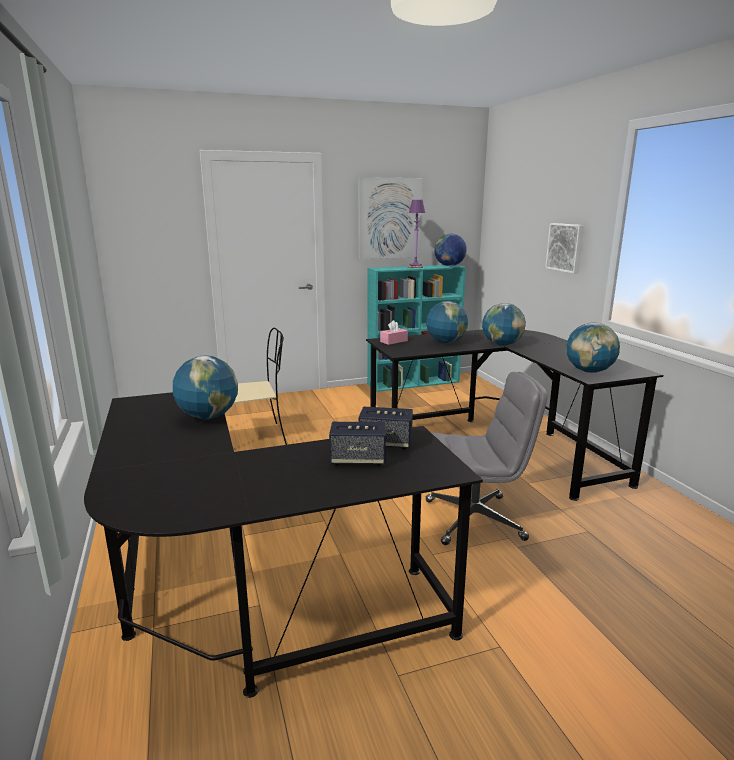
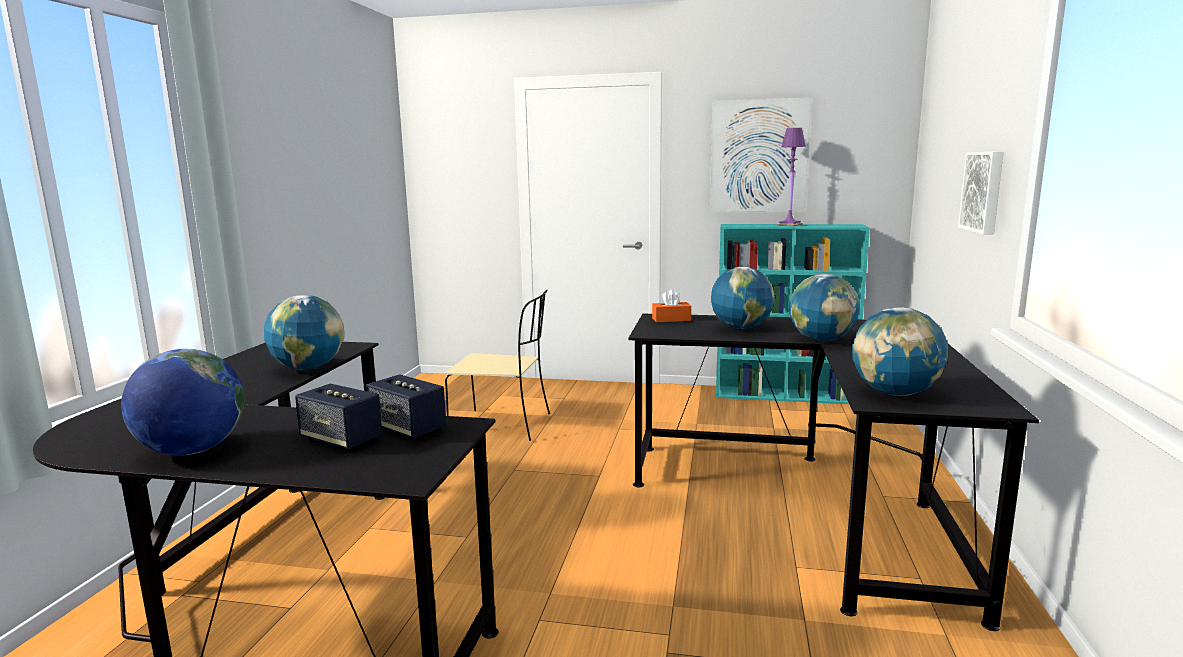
camera: 30 degrees right, 5 degrees down
pink tissue box [380,320,408,345] -> orange tissue box [652,289,691,322]
grey office chair [426,372,547,545] -> none
globe [434,234,467,266] -> globe moved to [121,349,244,455]

